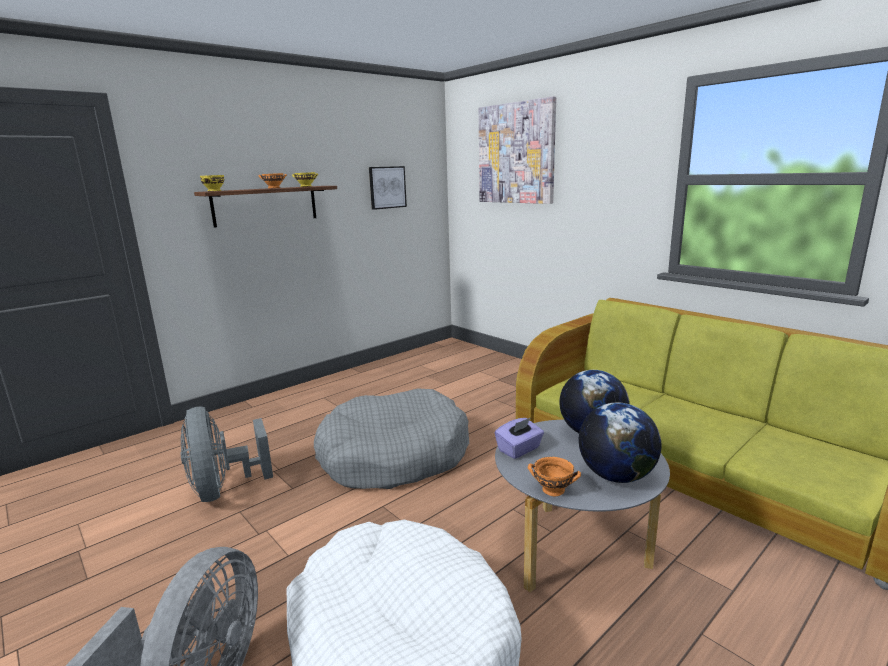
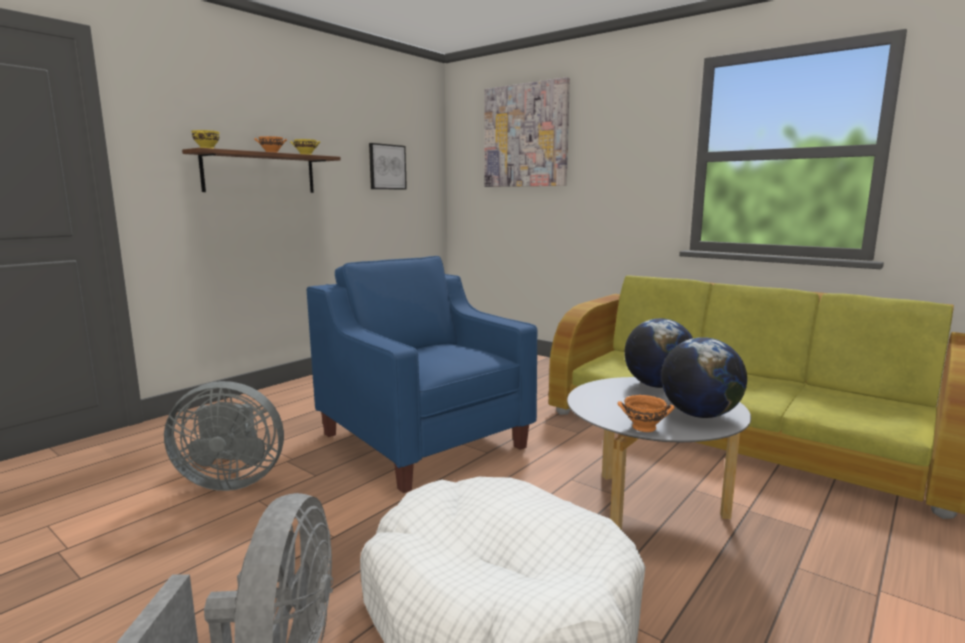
camera: 10 degrees left, 5 degrees down
grey fan [180,406,273,502] -> grey fan turned 60 degrees counterclockwise [164,381,284,491]
grey dog bed [314,388,469,489] -> blue armchair [307,256,537,493]
purple tissue box [495,418,544,459] -> none

